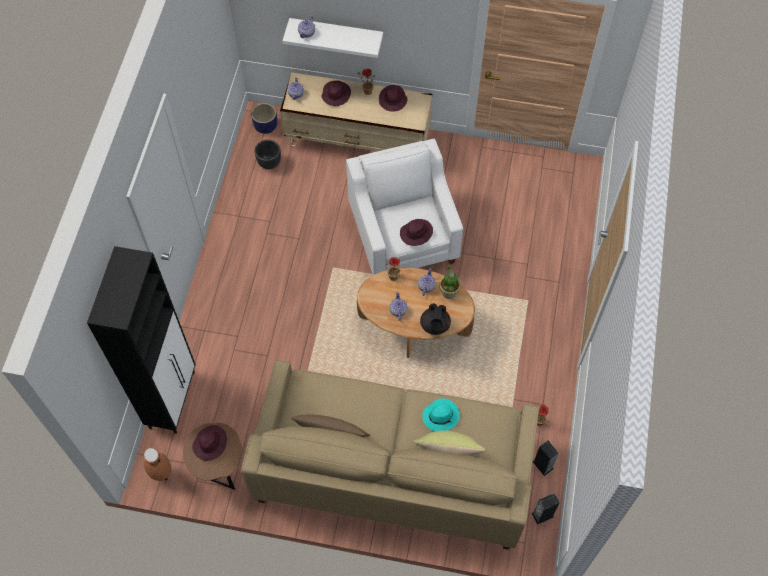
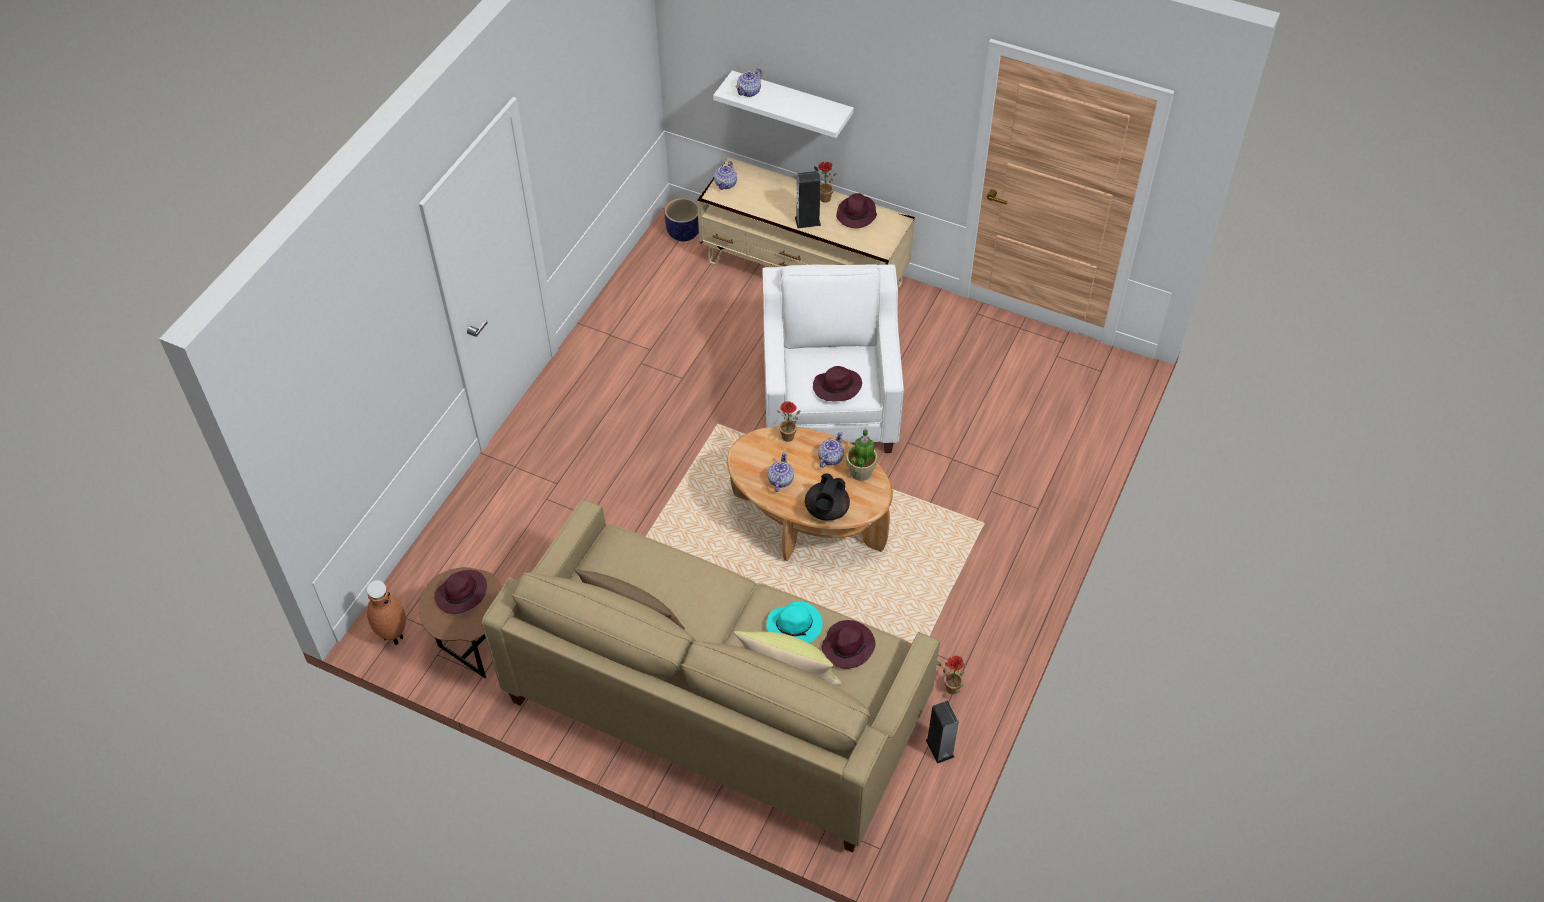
camera: 15 degrees right, 10 degrees down
black cabinet [87,246,196,434] -> none
black planter [255,140,281,169] -> none
purple hat [322,80,351,106] -> purple hat moved to [822,620,875,669]
speaker [532,493,559,525] -> speaker moved to [795,171,821,228]

